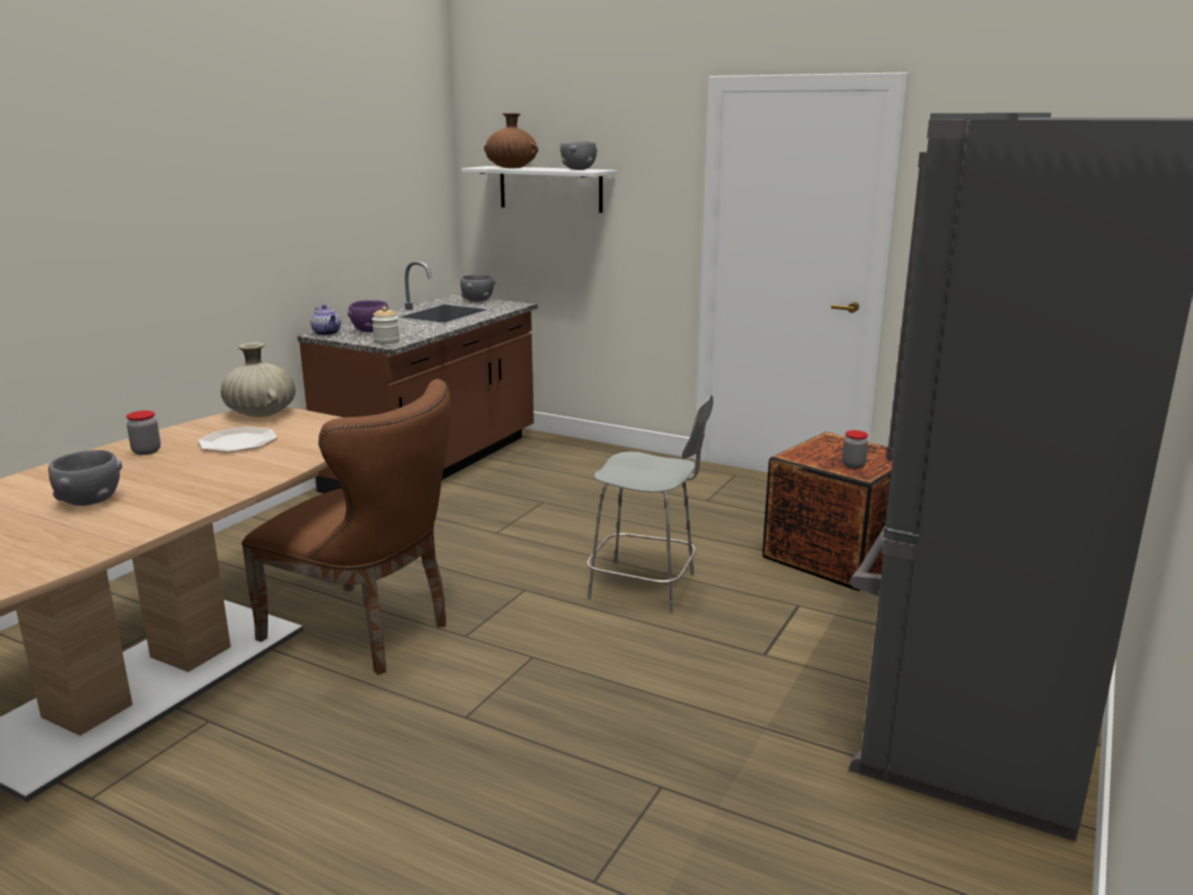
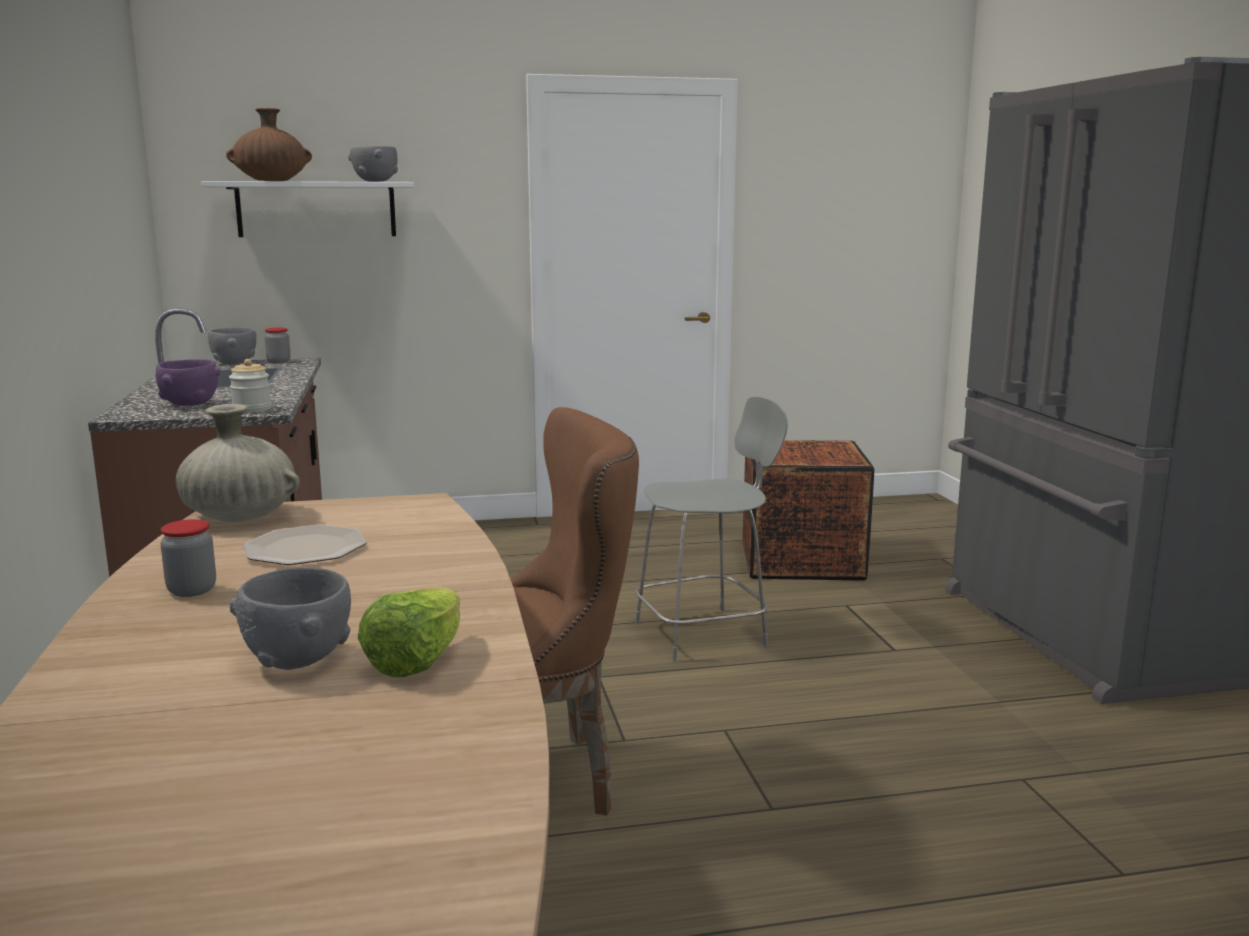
camera: 40 degrees left, 5 degrees down
teapot [310,305,341,335] -> none
jar [842,430,868,469] -> jar moved to [265,328,291,363]
none -> lettuce [358,587,460,677]

